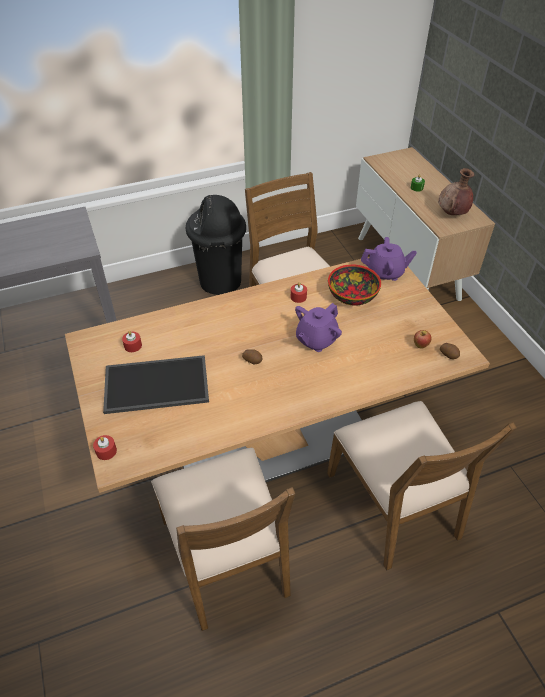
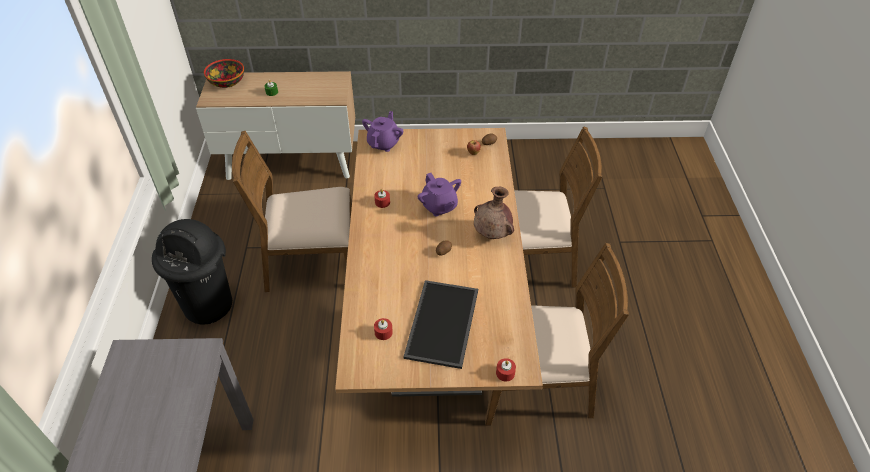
camera: 70 degrees left, 0 degrees up
bowl [328,264,381,306] -> bowl moved to [204,59,244,88]
brown vase [438,168,474,215] -> brown vase moved to [474,186,514,239]

